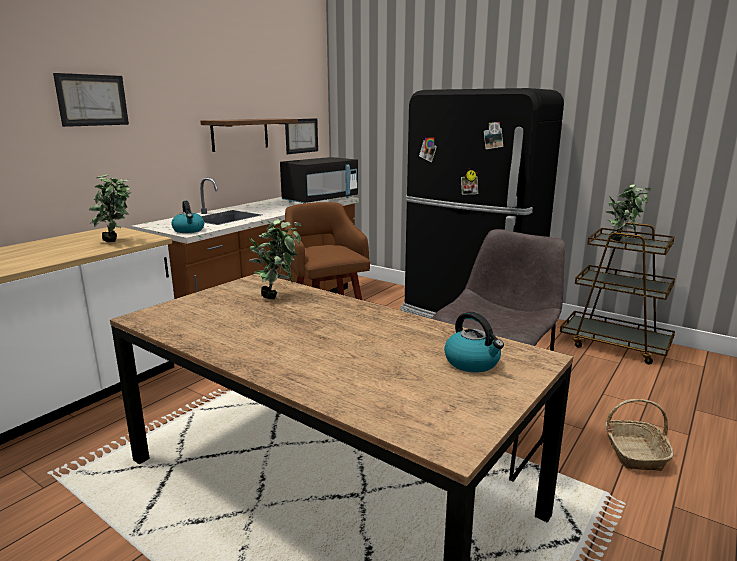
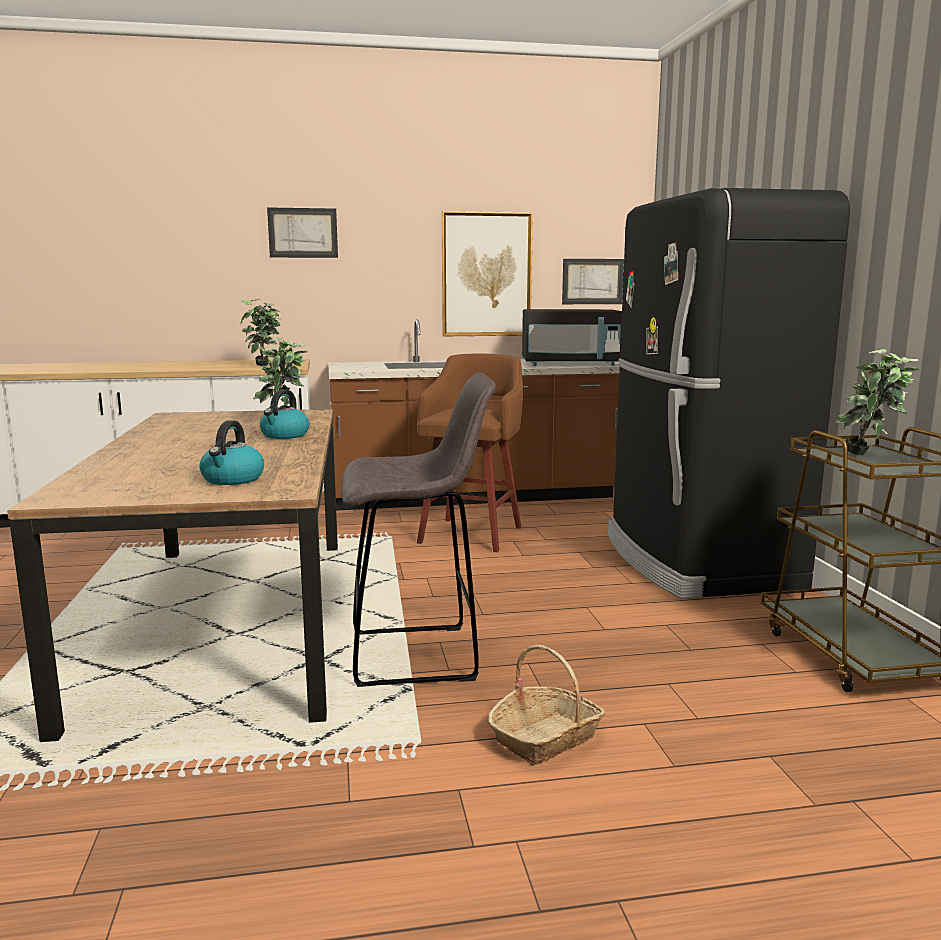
camera: 45 degrees right, 5 degrees down
kettle [172,201,204,233] -> kettle moved to [260,389,309,439]
shelf [200,118,298,152] -> picture [442,211,533,336]

